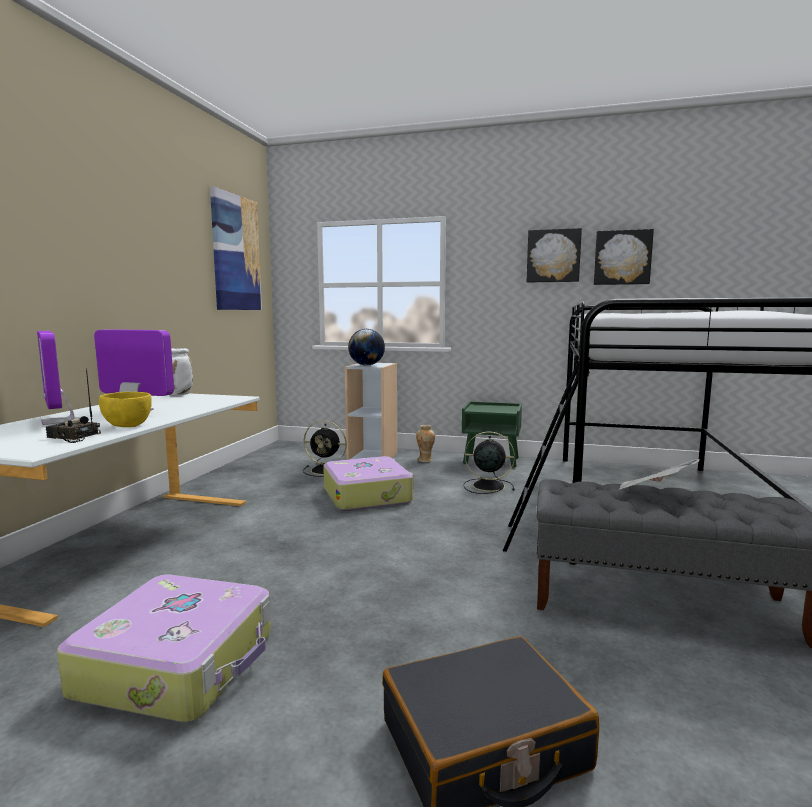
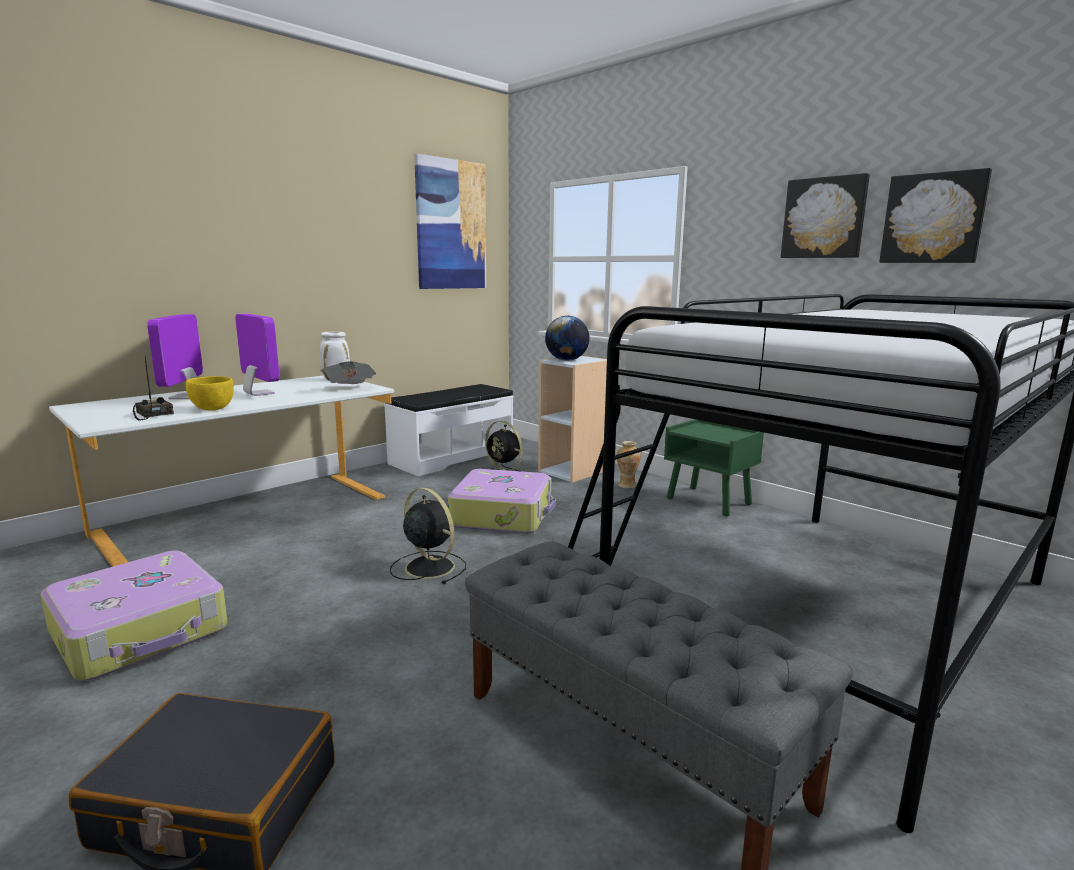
camera: 30 degrees right, 5 degrees up
black fan [464,431,515,494] -> black fan moved to [390,488,466,584]
newspaper [619,459,700,490] -> newspaper moved to [321,361,376,384]
none -> white bench [384,384,514,476]

